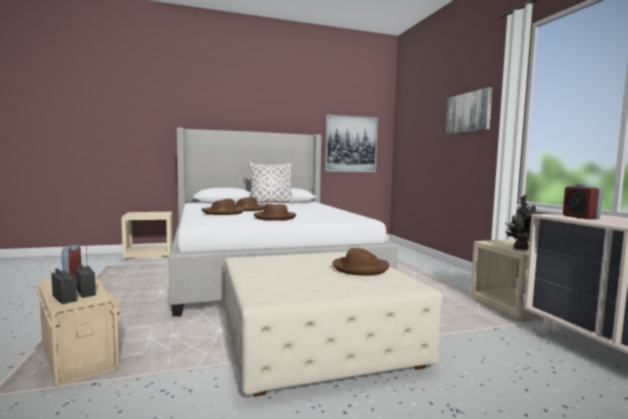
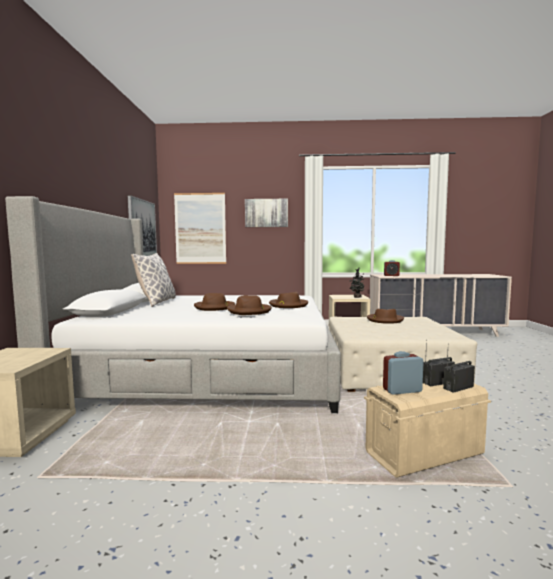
camera: 70 degrees left, 0 degrees up
none -> picture [174,193,226,264]

